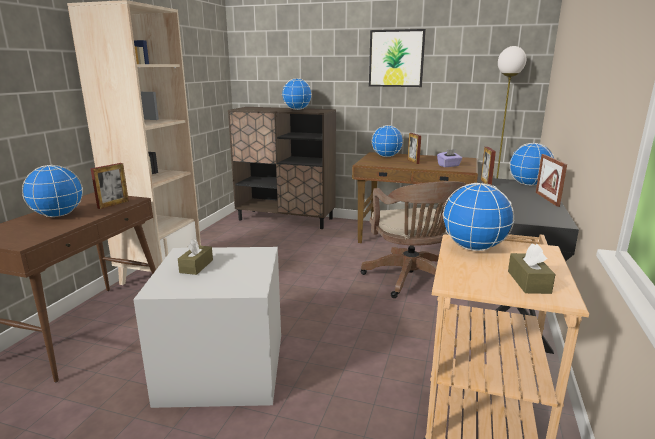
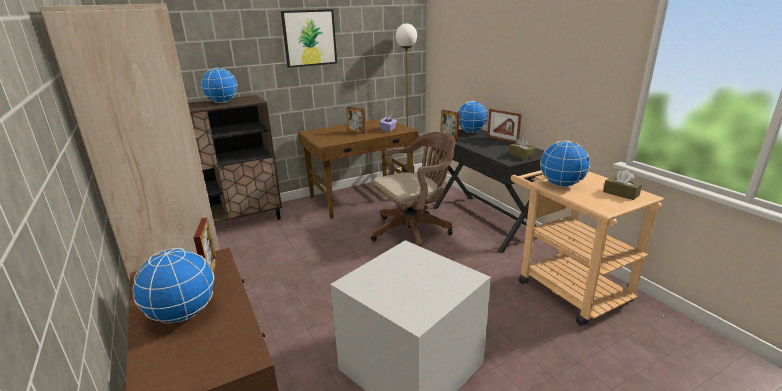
camera: 45 degrees left, 5 degrees up
brown tissue box [178,238,213,275] -> brown tissue box moved to [509,137,535,160]
brown office chair [361,181,466,298] -> brown office chair turned 60 degrees counterclockwise [371,132,455,247]
globe [372,125,403,157] -> none

